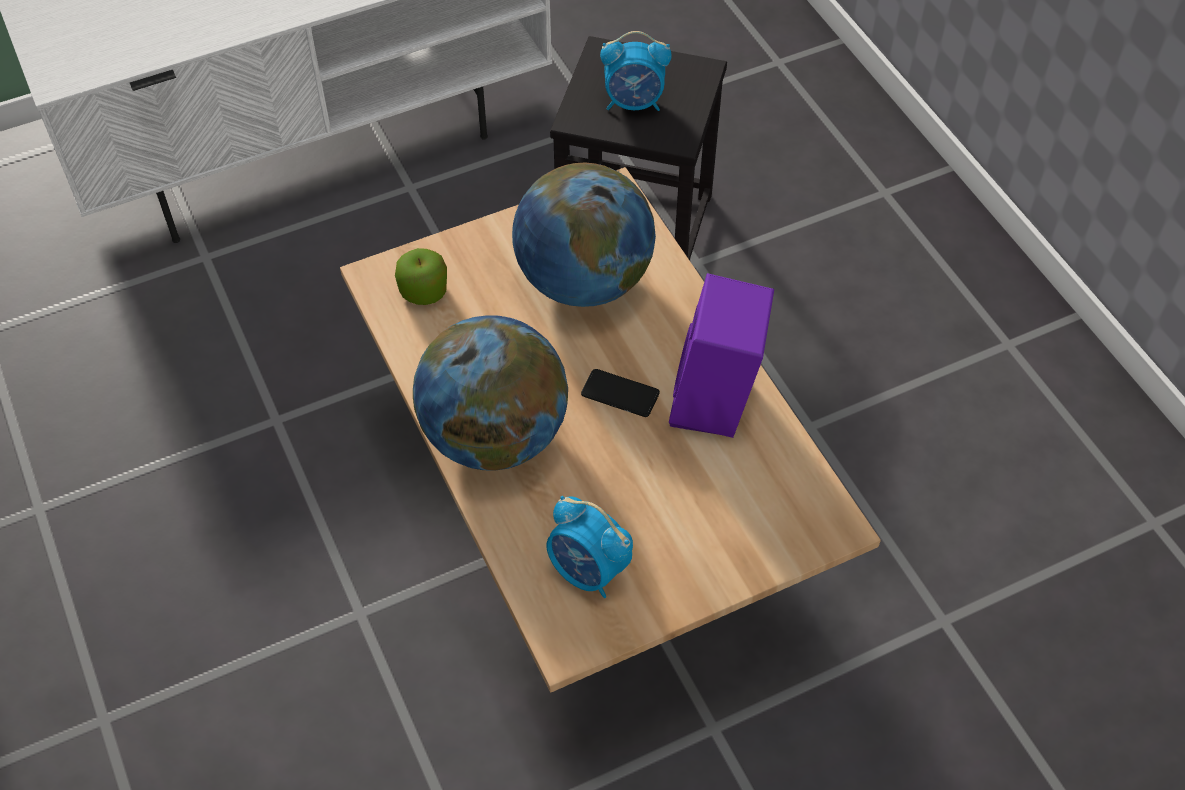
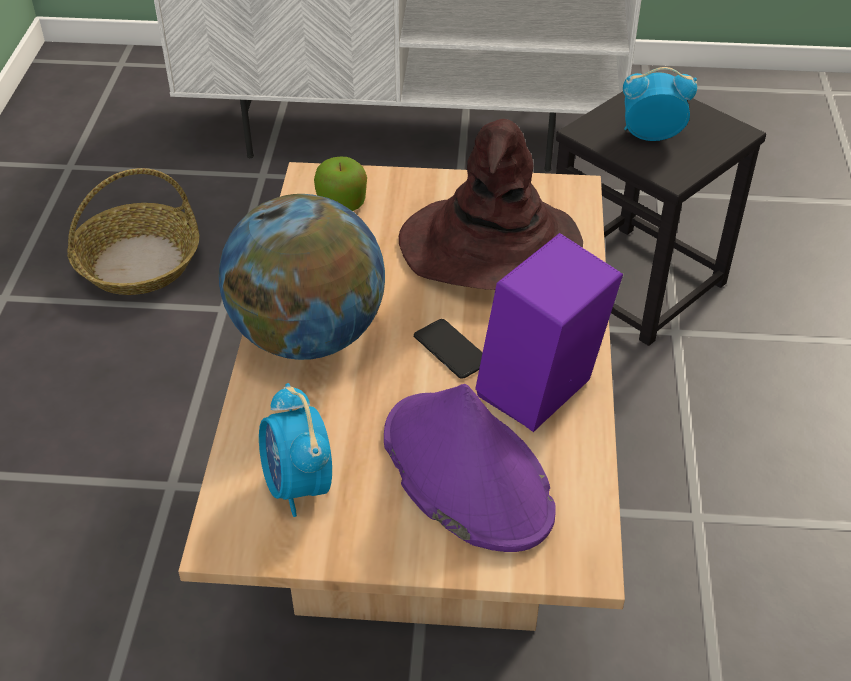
camera: 30 degrees right, 10 degrees down
globe [512,163,656,307] -> brown hat [399,119,583,290]
alarm clock [600,31,672,111] -> alarm clock turned 150 degrees clockwise [623,67,697,141]
none -> basket [67,168,199,295]
none -> purple hat [384,384,556,552]

